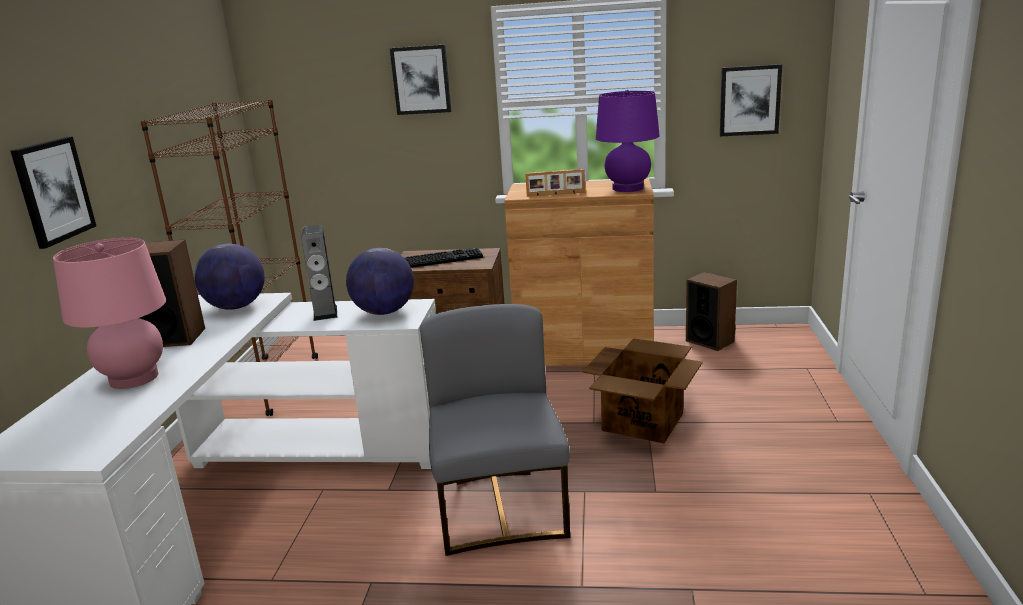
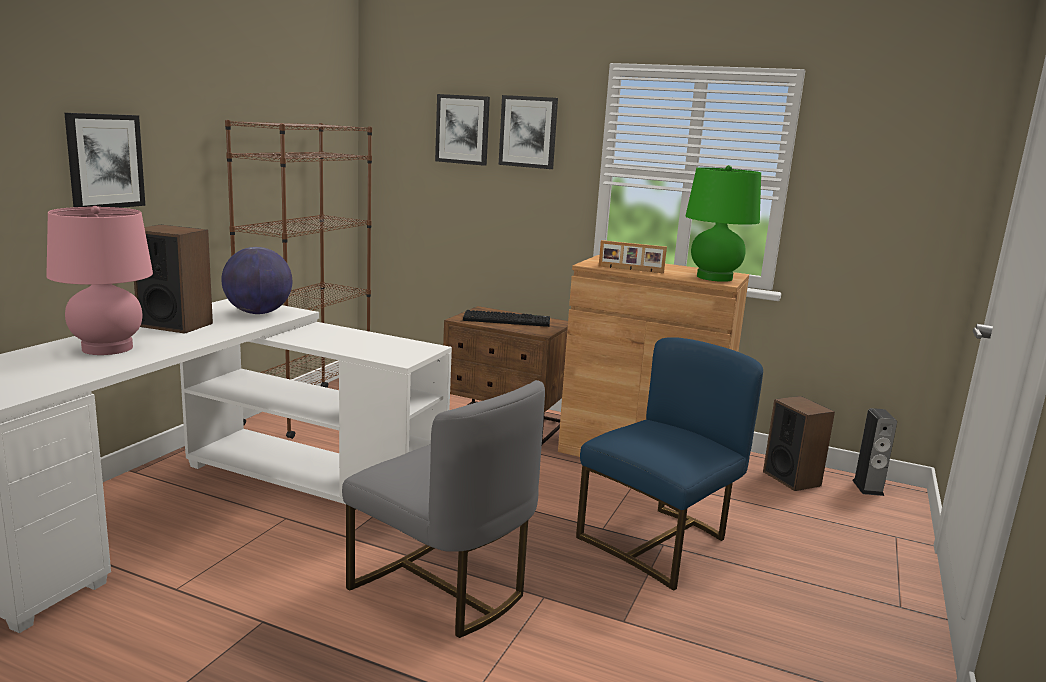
camera: 15 degrees right, 5 degrees down
speaker [301,225,337,321] -> speaker moved to [852,408,897,496]
globe [346,248,414,315] -> none
grey chair [420,304,570,556] -> grey chair turned 120 degrees clockwise [342,380,545,638]
cardboard box [582,338,703,443] -> blue chair [576,337,763,591]
purple table lamp [596,90,660,192] -> green table lamp [686,165,761,282]
picture [720,64,782,136] -> picture moved to [435,94,490,166]

